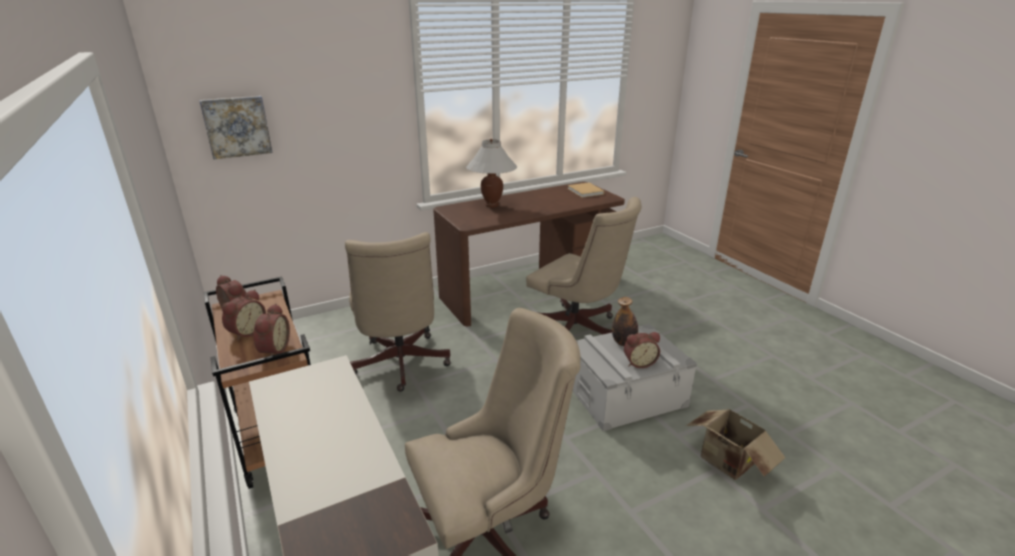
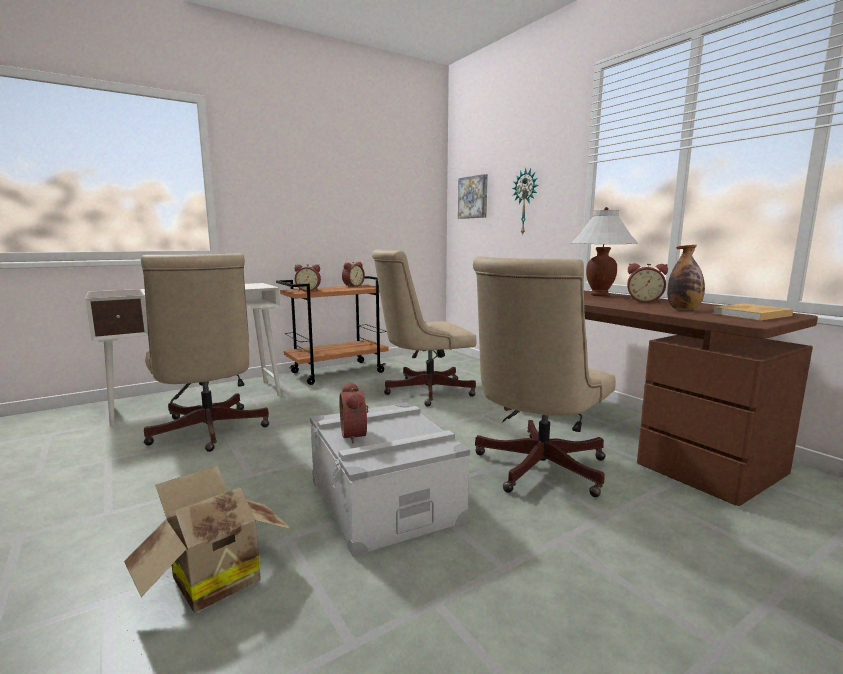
camera: 85 degrees right, 15 degrees down
alarm clock [222,289,266,341] -> alarm clock moved to [627,263,668,303]
bottle [612,297,638,346] -> bottle moved to [667,245,705,310]
none -> wall clock [512,168,538,236]

